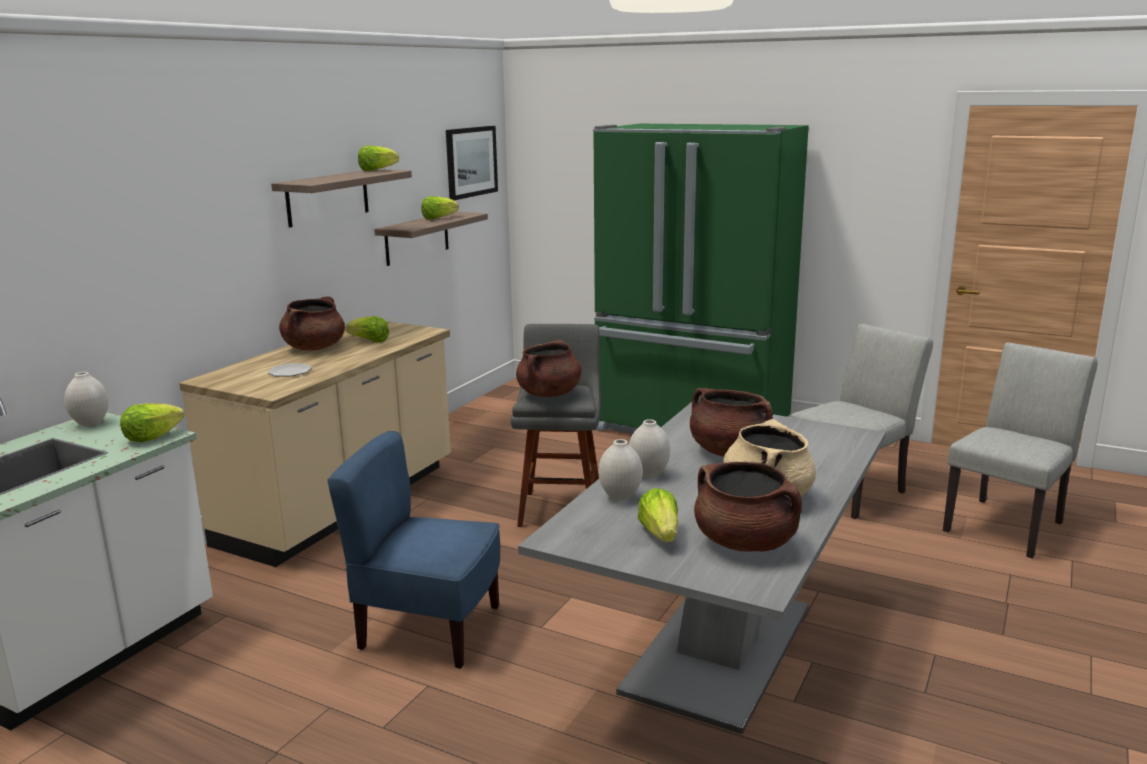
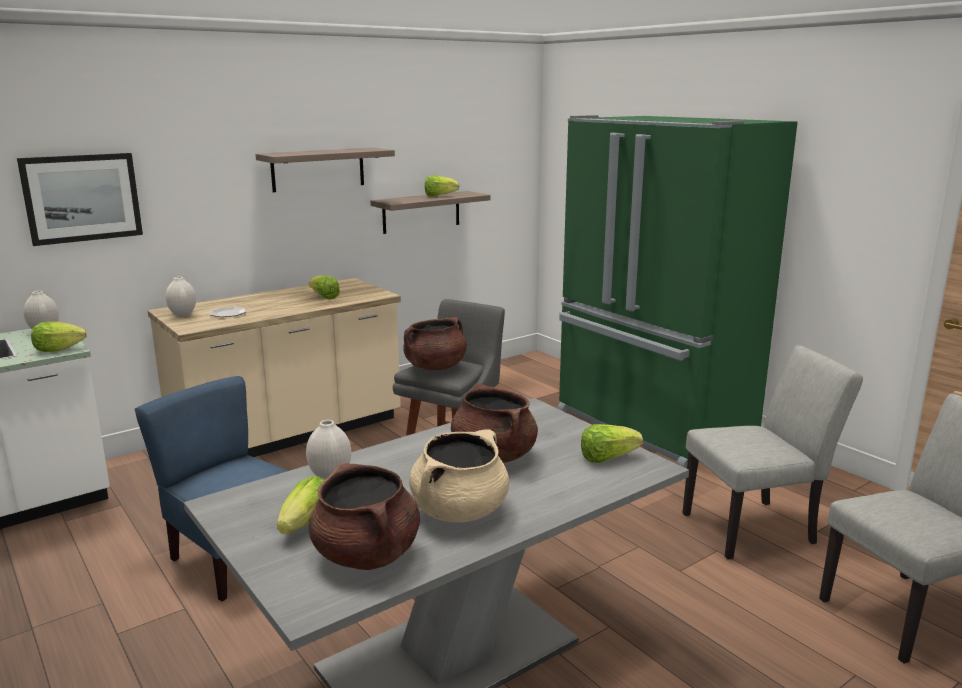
camera: 25 degrees right, 0 degrees up
brown cooking pot [279,297,345,351] -> none
lettuce [358,145,399,171] -> lettuce moved to [581,424,643,463]
picture [446,126,498,200] -> picture moved to [17,153,143,246]
white vase [629,419,670,478] -> white vase moved to [166,277,196,317]

